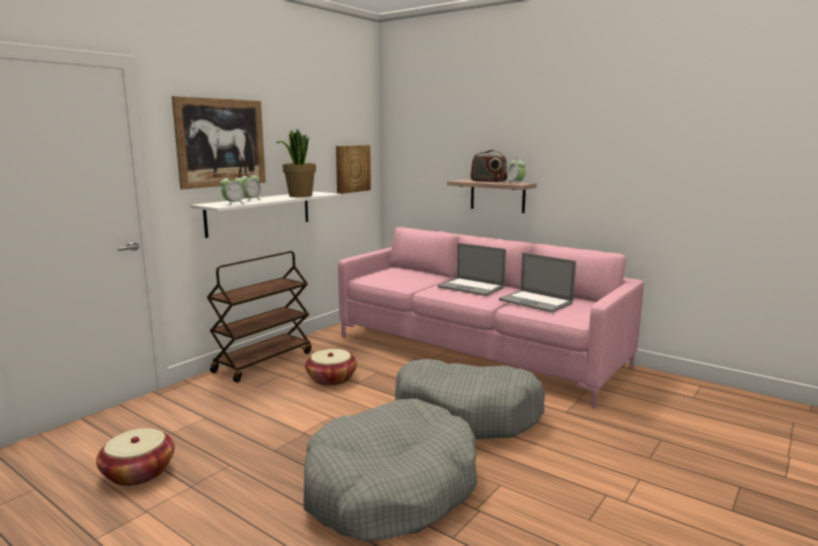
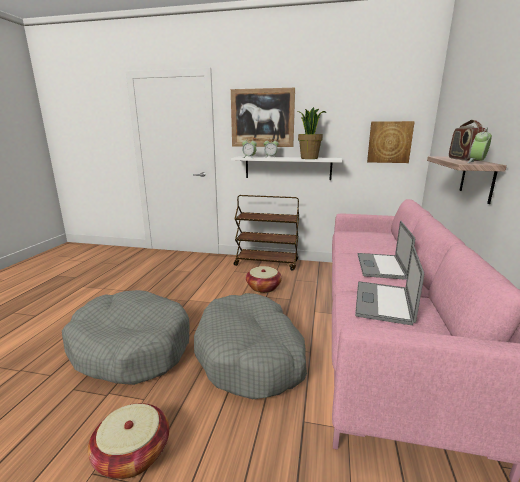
camera: 65 degrees right, 5 degrees up
basket [96,428,175,486] -> basket moved to [88,403,169,479]

